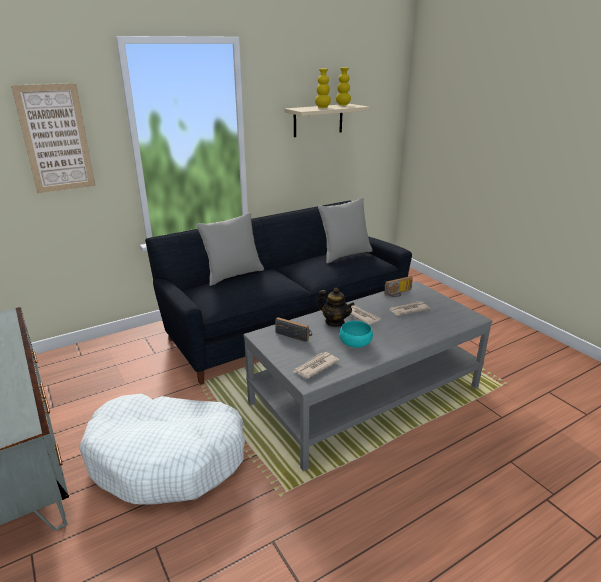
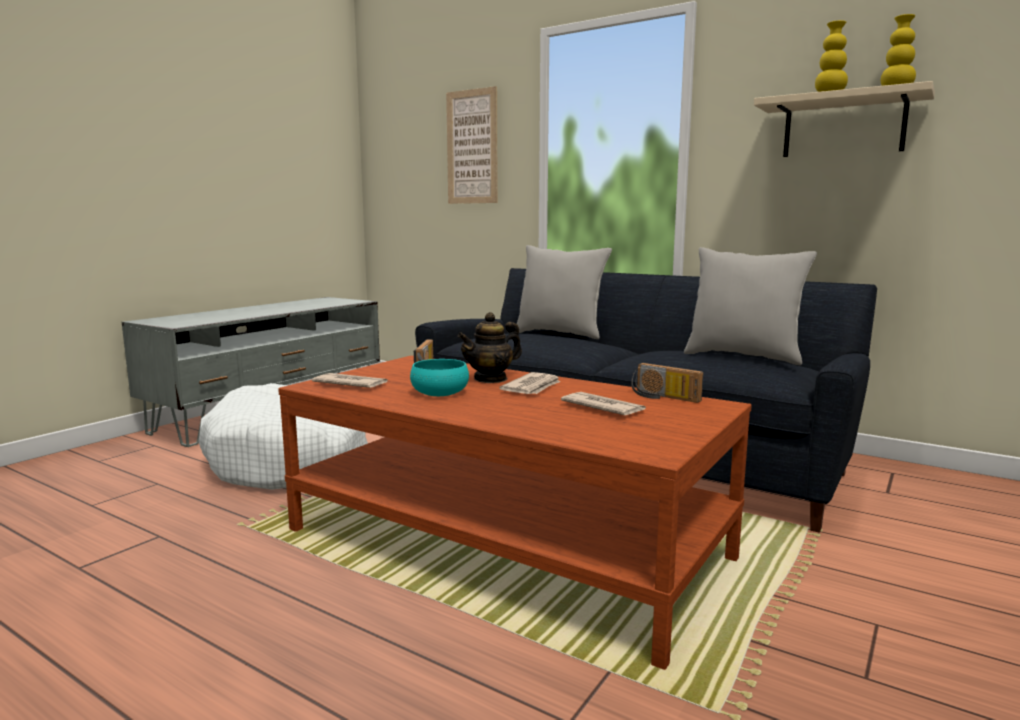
camera: 65 degrees right, 15 degrees down
grey coffee table [244,281,492,471] -> brown coffee table [278,356,752,670]
teapot [317,288,355,327] -> teapot turned 45 degrees clockwise [458,312,522,383]

